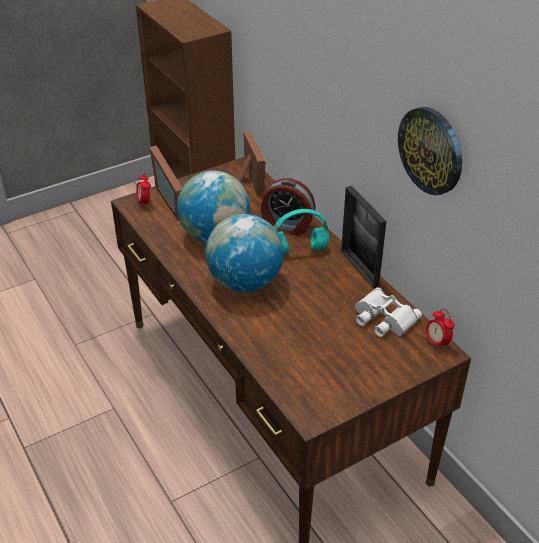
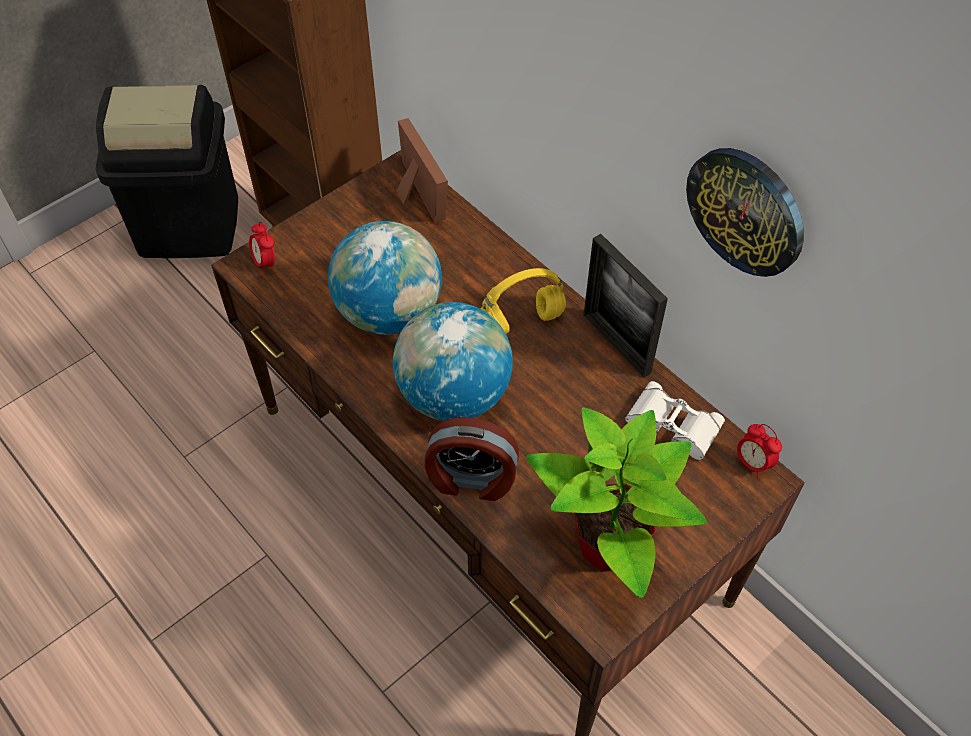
camera: 10 degrees left, 15 degrees up
picture frame [150,145,182,221] -> none
alarm clock [261,178,315,236] -> alarm clock moved to [425,417,519,501]
turquoise headphones [274,209,329,254] -> yellow headphones [481,268,566,334]
none -> black trash can [96,85,238,258]
none -> potted plant [526,407,707,598]

